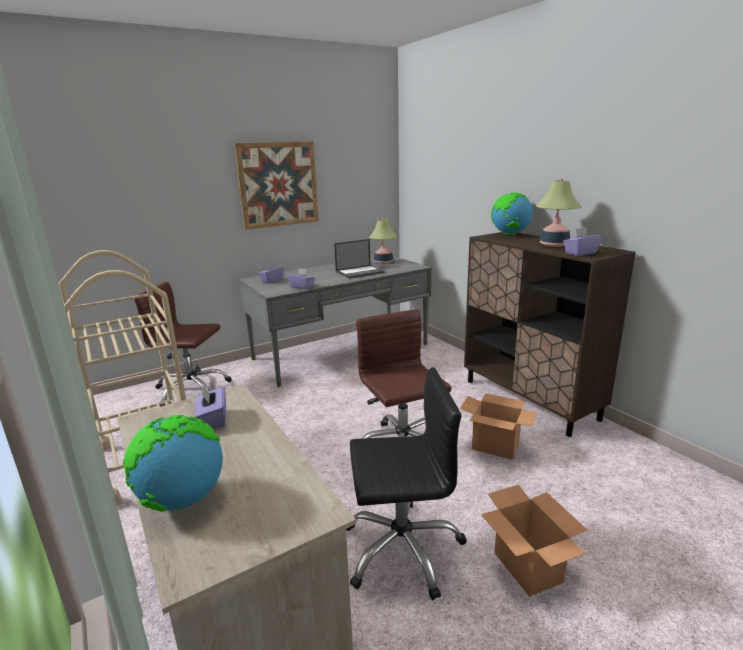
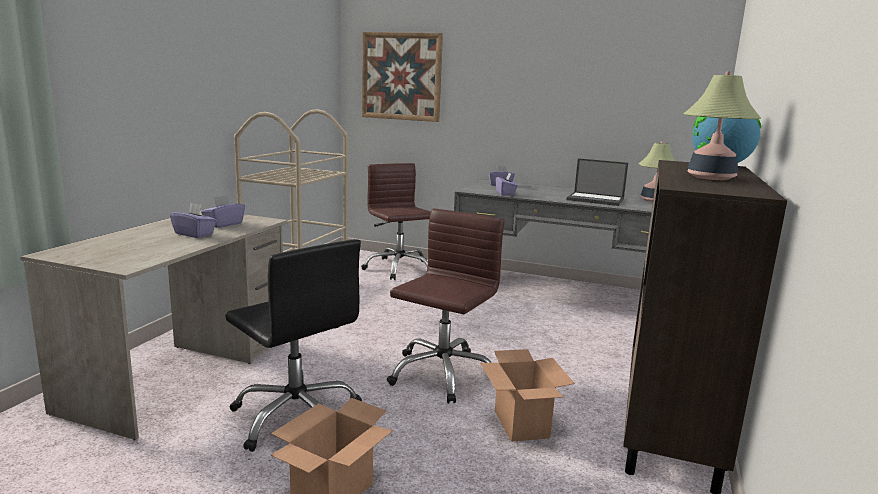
camera: 50 degrees right, 5 degrees down
globe [124,415,223,512] -> none
picture [234,141,319,230] -> picture moved to [362,32,443,122]
purple tissue box [563,227,602,256] -> purple tissue box moved to [170,203,217,238]

